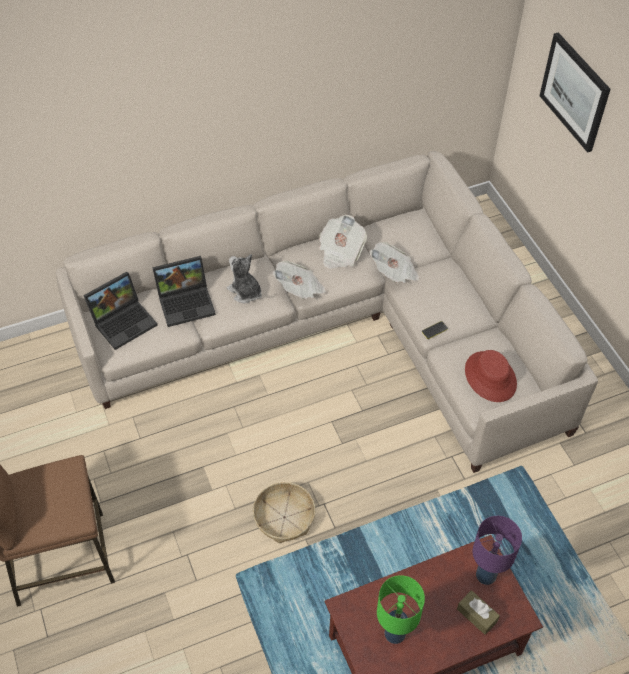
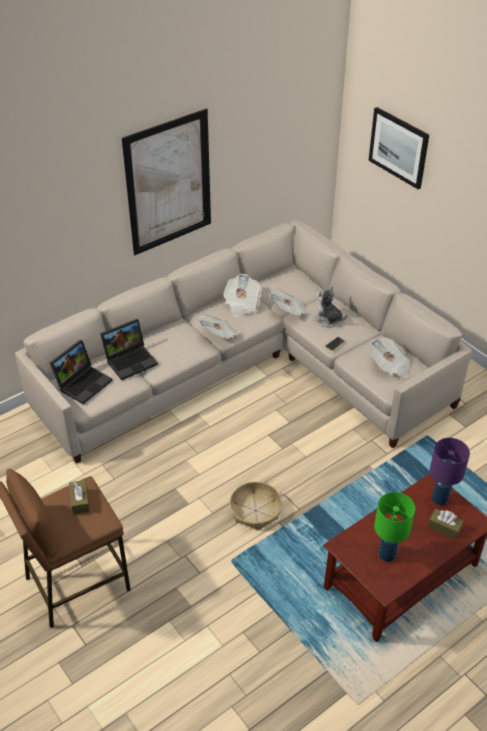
camera: 15 degrees left, 10 degrees down
plush toy [227,254,262,304] -> plush toy moved to [313,286,348,328]
red hat [465,350,517,402] -> newspaper [371,337,410,379]
none -> brown tissue box [69,480,90,515]
none -> picture [122,108,211,255]

